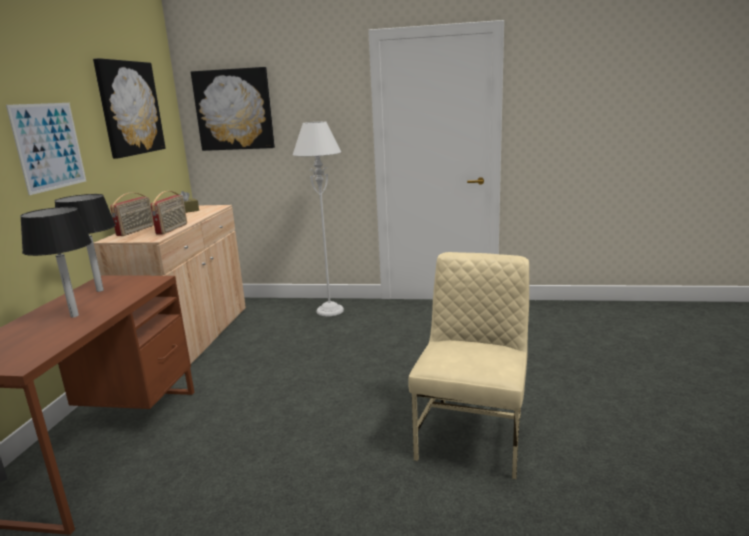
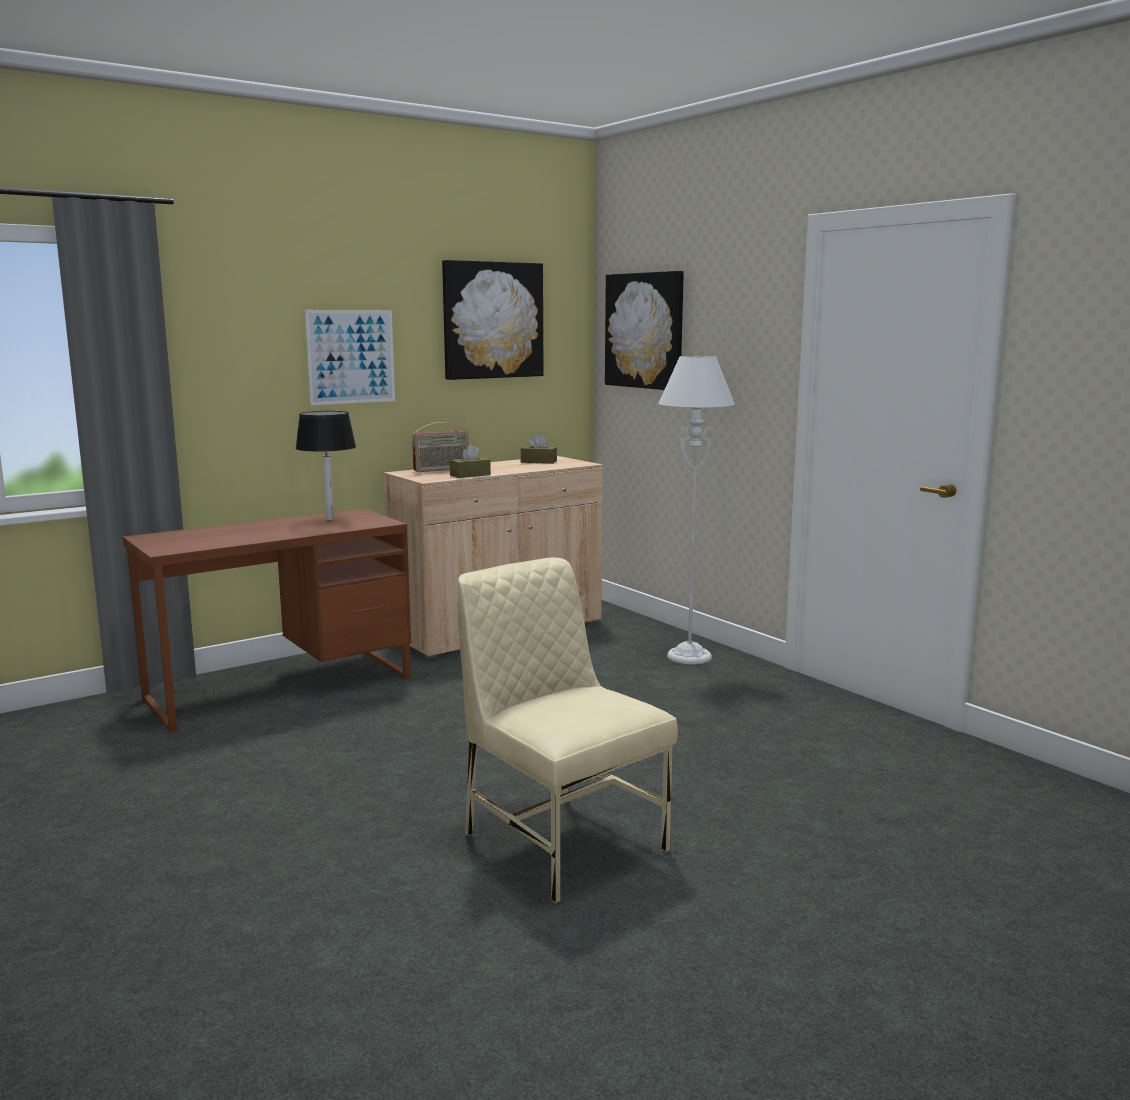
camera: 45 degrees right, 5 degrees down
black table lamp [20,207,92,318] -> none
radio [150,191,187,235] -> brown tissue box [450,444,491,478]
beige chair [408,252,529,479] -> beige chair turned 105 degrees counterclockwise [457,557,678,904]

